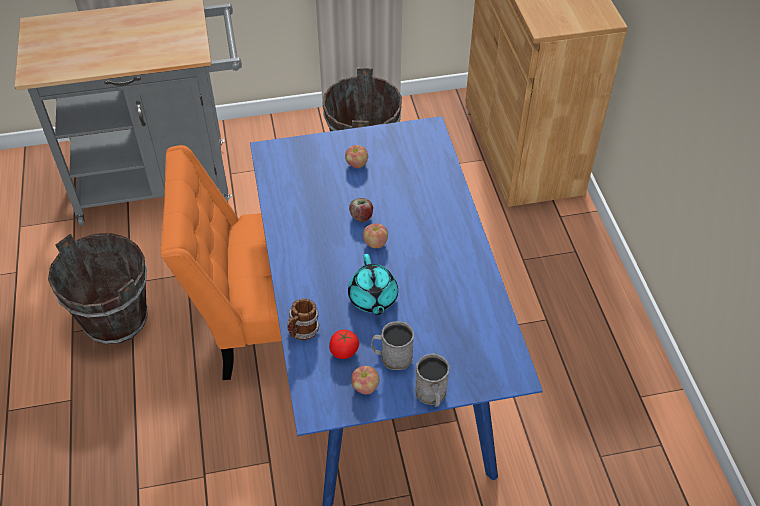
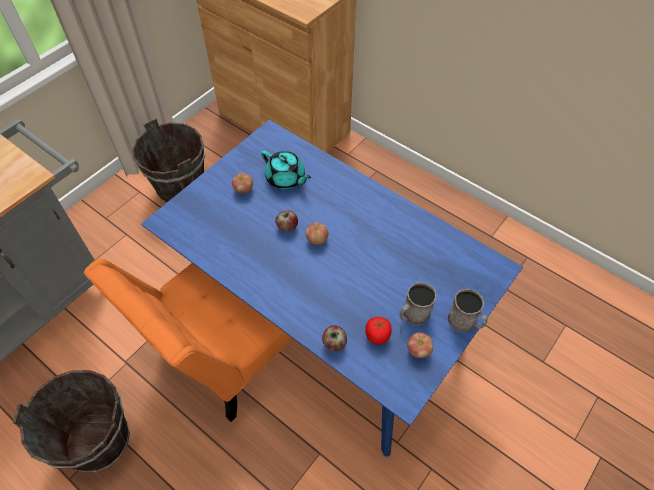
camera: 40 degrees left, 5 degrees up
mug [287,299,320,340] -> apple [322,325,347,351]
turquoise teapot [348,254,398,315] -> turquoise teapot moved to [261,151,311,189]

